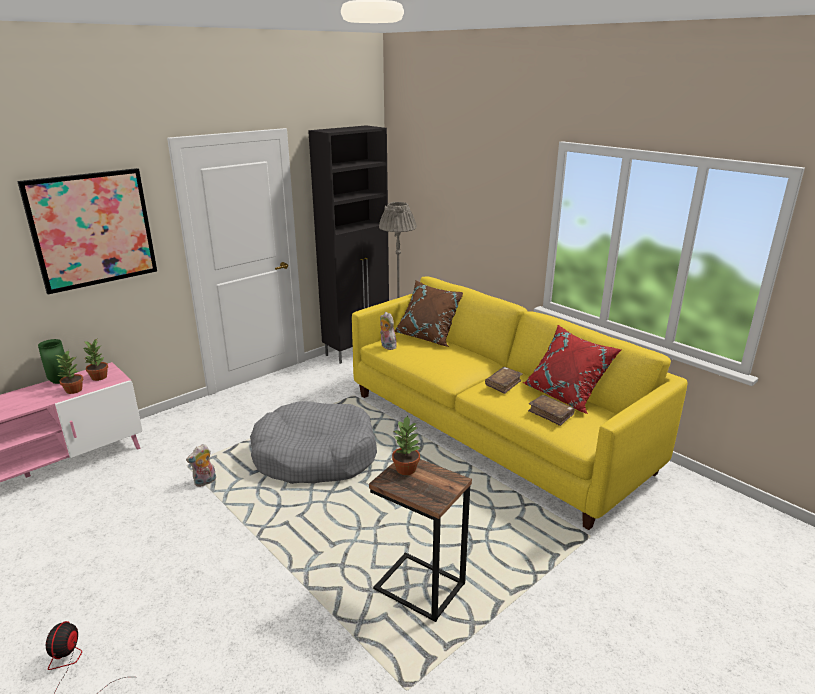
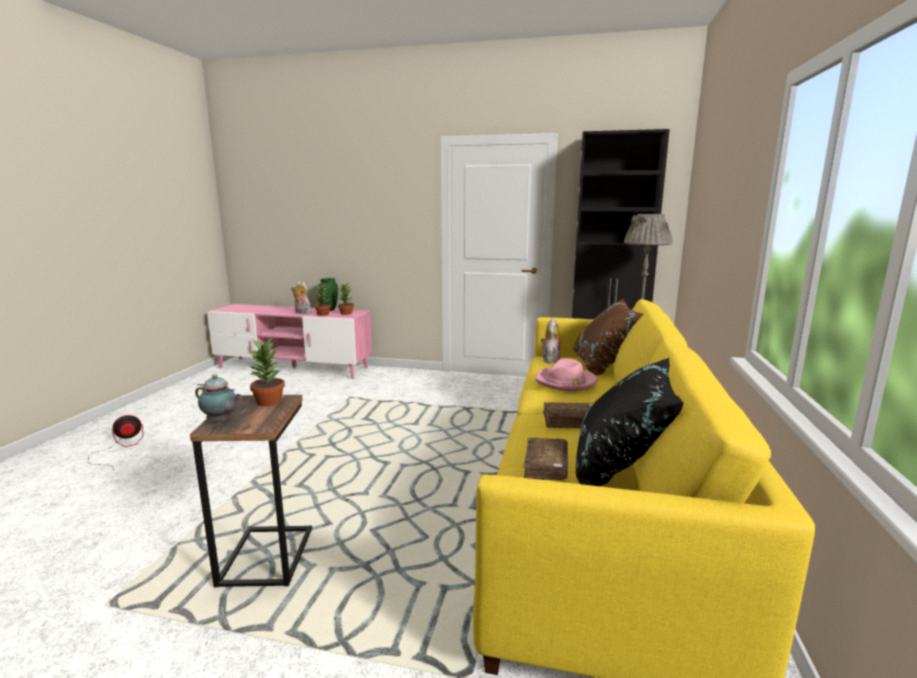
camera: 55 degrees right, 10 degrees down
picture [17,168,157,295] -> none
plush toy [186,444,216,487] -> plush toy moved to [291,282,311,314]
grey dog bed [250,401,377,484] -> none
red pillow [523,325,621,414] -> black pillow [576,358,684,486]
none -> teapot [195,374,242,422]
none -> pink hat [535,358,597,391]

